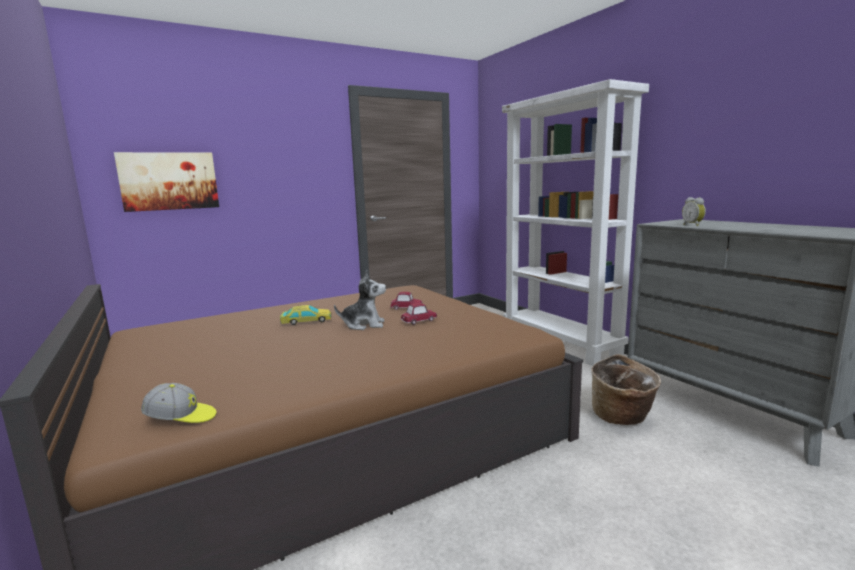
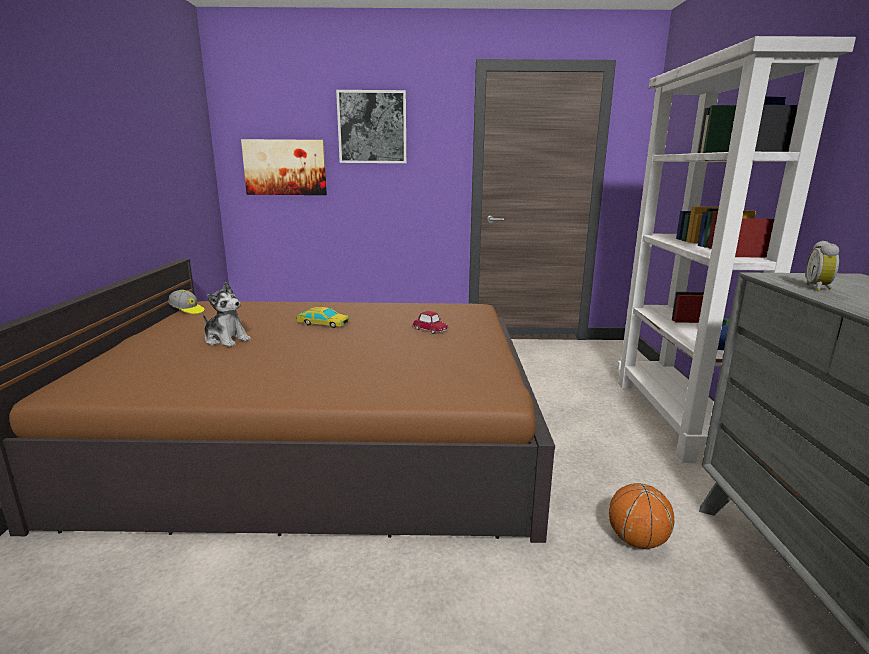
camera: 30 degrees right, 5 degrees up
cap [141,383,217,423] -> cap moved to [168,290,204,314]
plush toy [334,270,386,330] -> plush toy moved to [203,282,251,347]
toy car [401,303,437,325] -> none
basket [591,354,661,425] -> basketball [609,483,675,549]
none -> picture [336,90,407,163]

